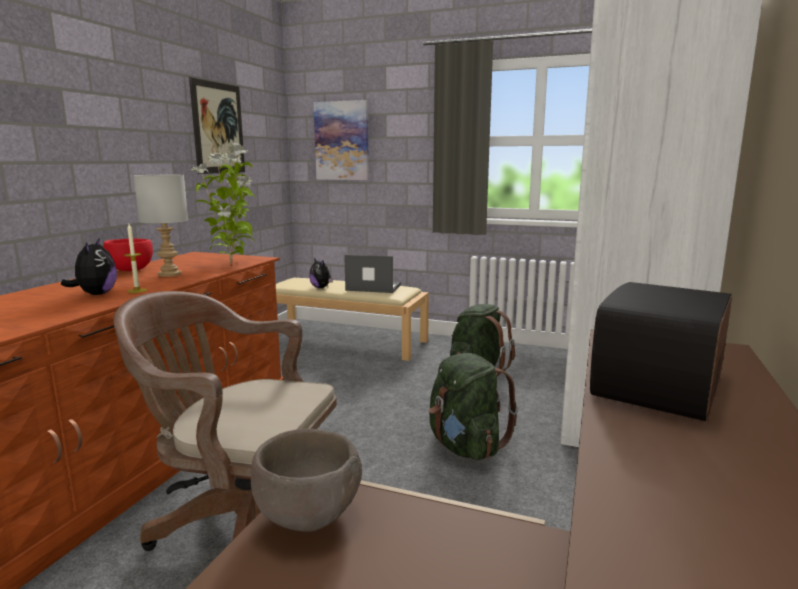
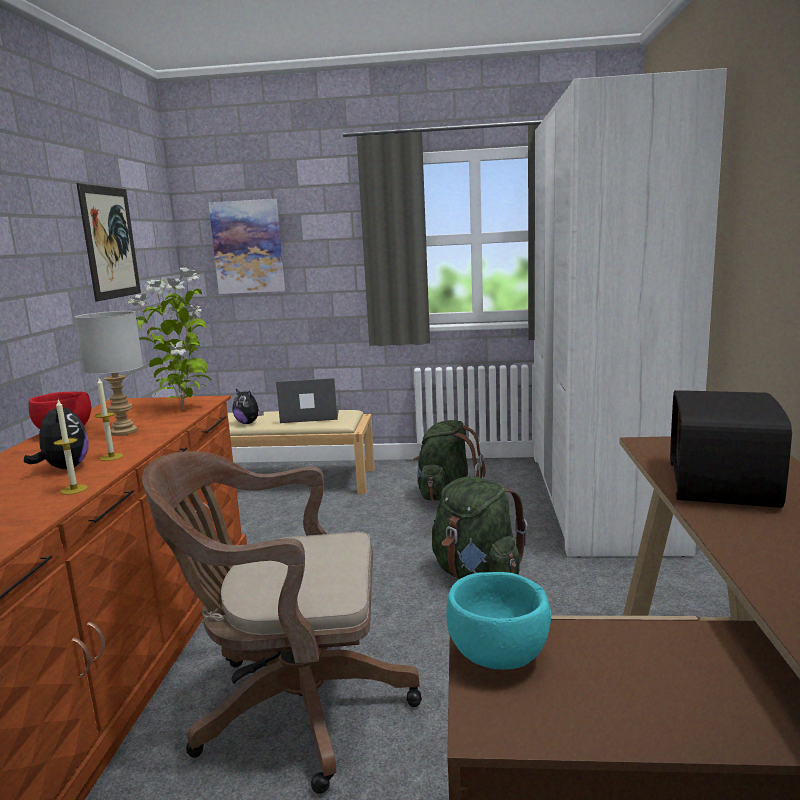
camera: 15 degrees left, 0 degrees up
brown bowl [251,429,362,532] -> turquoise bowl [446,572,551,670]
none -> candle [54,400,88,495]

